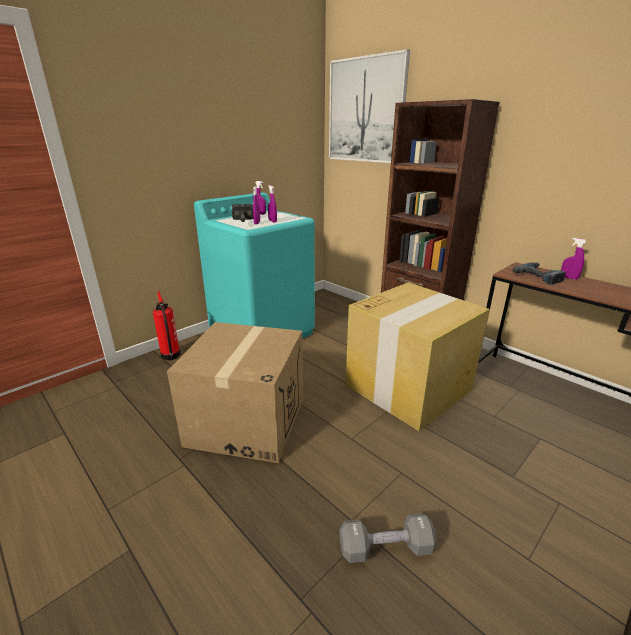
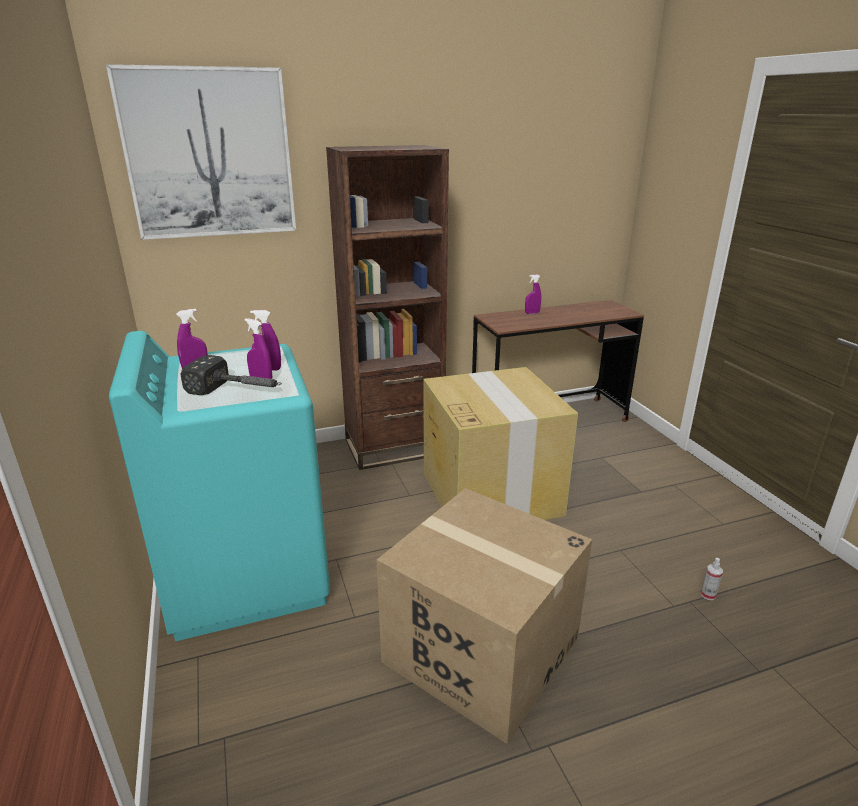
camera: 65 degrees left, 0 degrees up
fire extinguisher [153,291,180,361] -> none
grey dumbbell [340,513,437,563] -> spray bottle [701,558,723,600]
power drill [513,262,566,285] -> none

